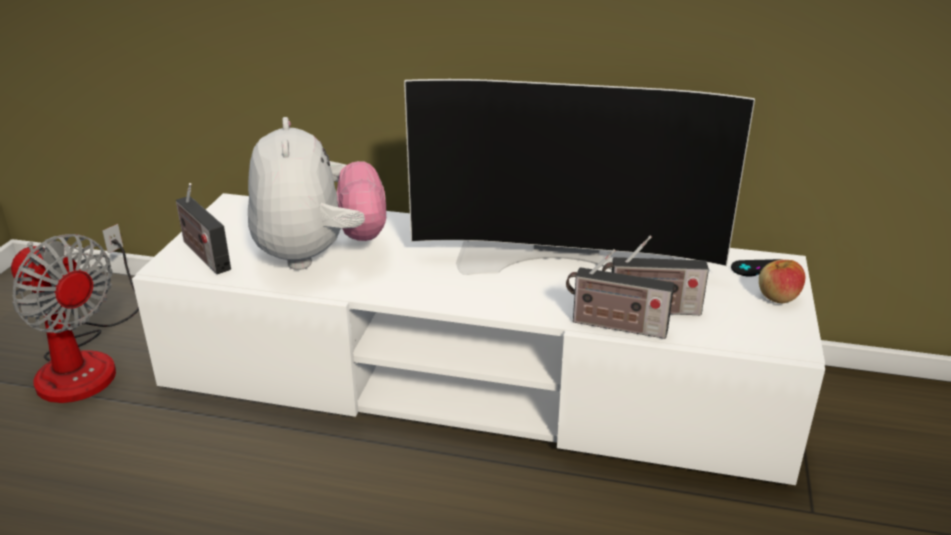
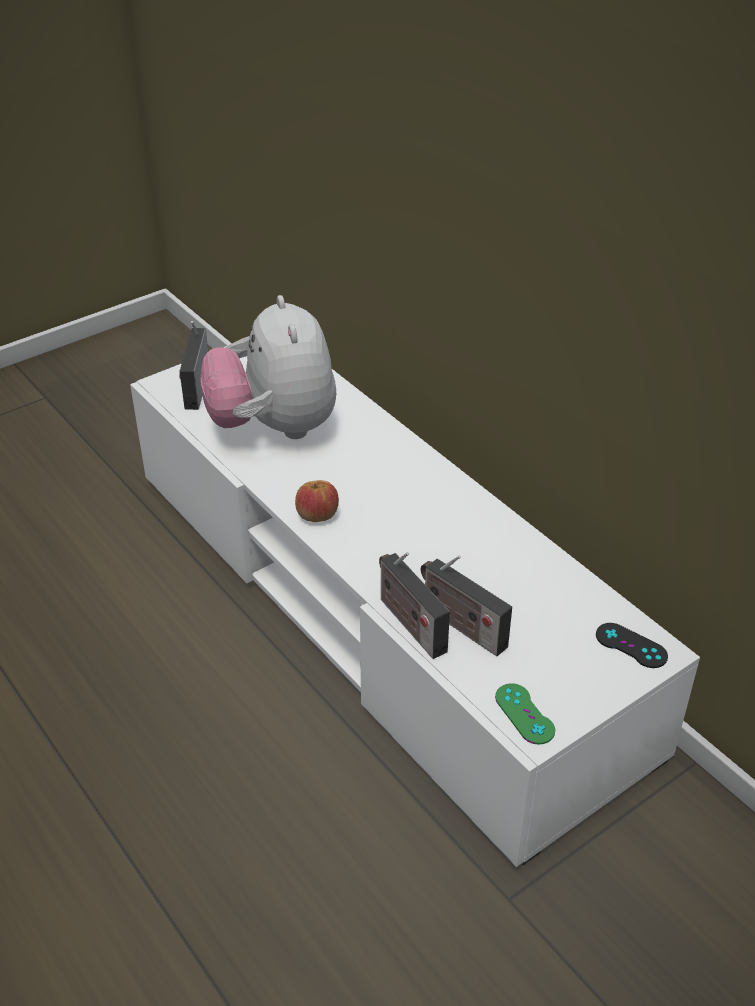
camera: 40 degrees right, 10 degrees up
fan [11,224,139,403] -> none
plush toy [248,117,386,270] -> plush toy turned 135 degrees clockwise [201,295,336,439]
television [404,79,755,275] -> none
apple [759,260,805,303] -> apple moved to [295,480,339,522]
none -> green game controller [495,683,555,745]

